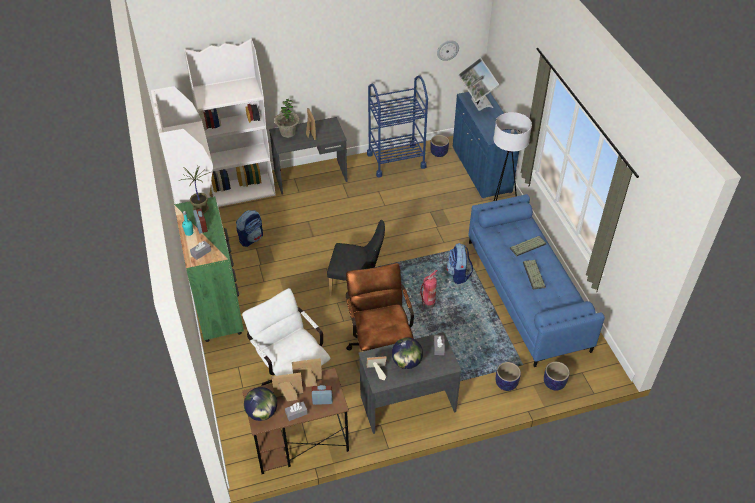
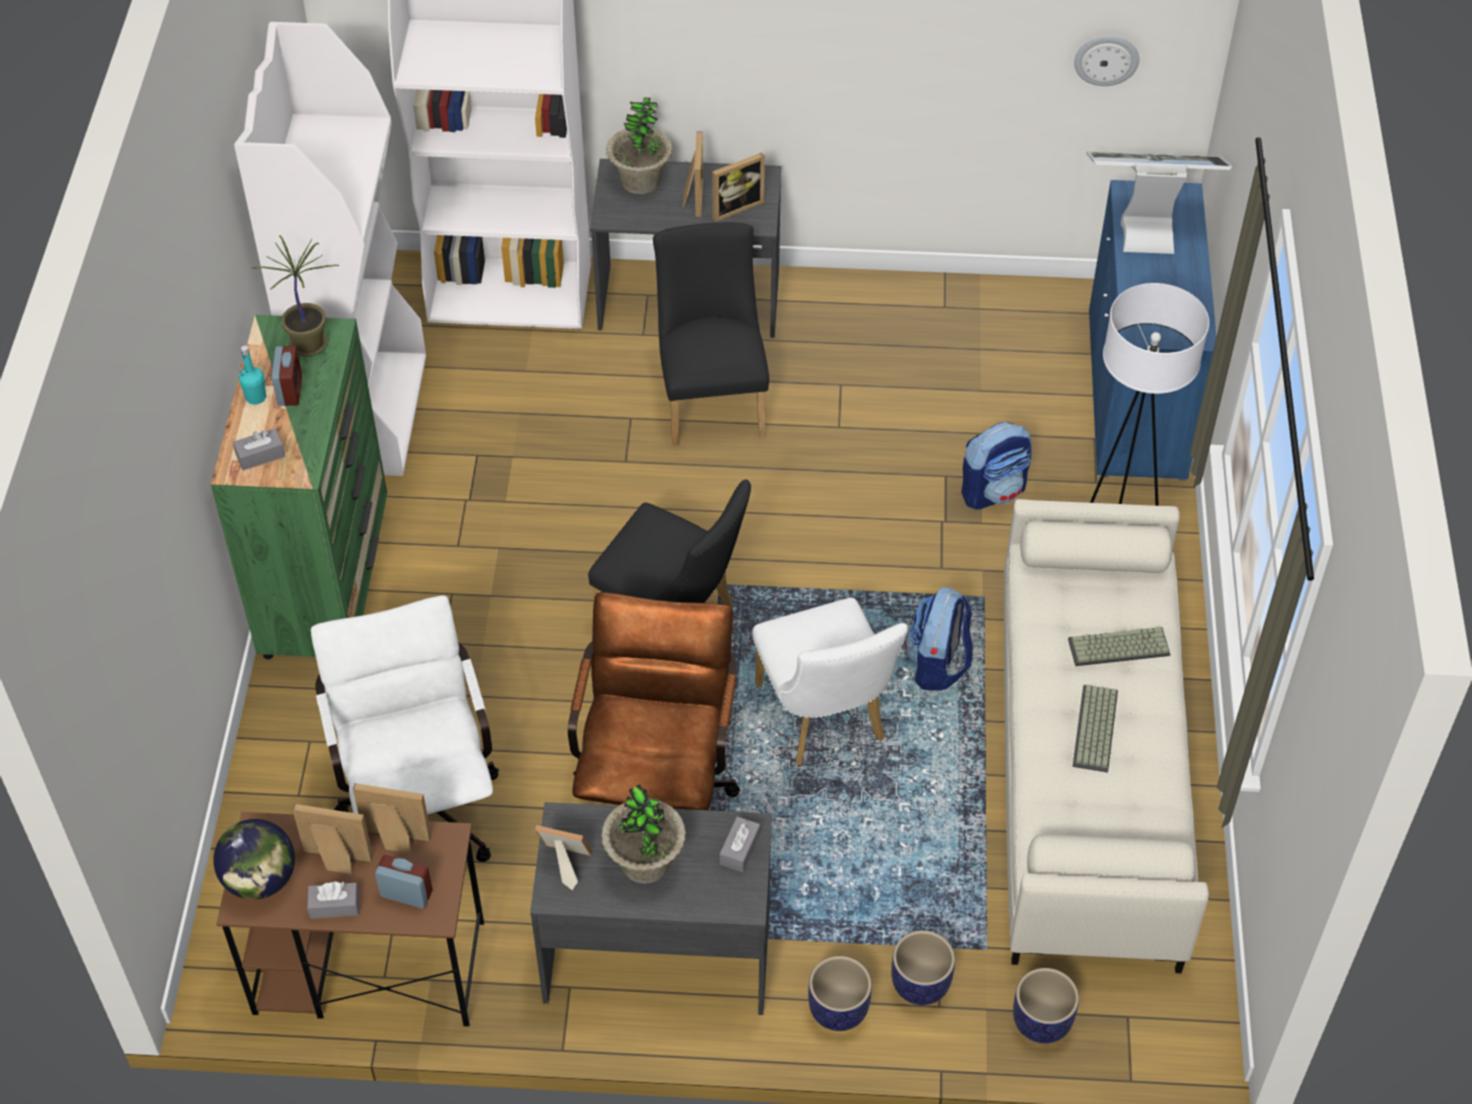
camera: 20 degrees right, 5 degrees up
backpack [236,210,263,247] -> backpack moved to [961,422,1032,509]
blue cart [367,75,428,177] -> none
globe [392,337,423,369] -> potted plant [601,784,686,883]
fire extinguisher [420,270,437,308] -> white chair [752,598,908,765]
planter [430,135,449,157] -> planter moved to [808,956,872,1031]
monitor [458,57,499,111] -> monitor turned 90 degrees clockwise [1087,152,1233,254]
blue sofa [468,194,605,367] -> beige sofa [1004,499,1209,973]
none -> black chair [653,222,769,446]
none -> picture frame [712,153,765,222]

